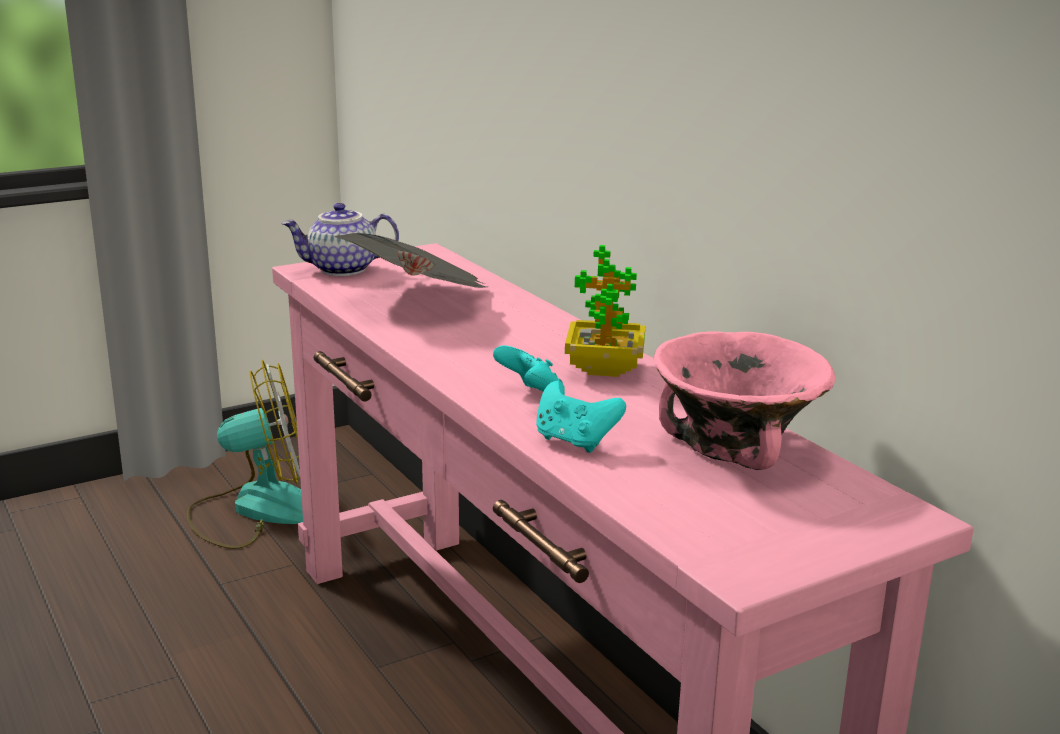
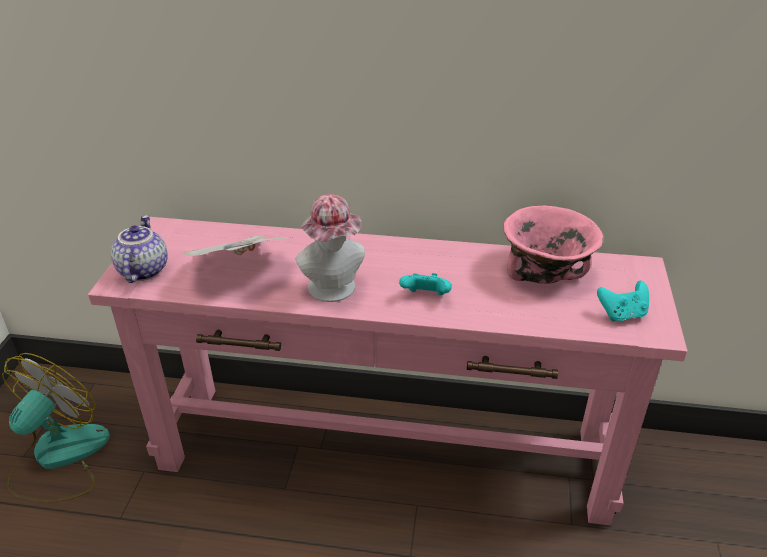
camera: 50 degrees left, 15 degrees up
teapot [281,203,399,276] -> teapot turned 150 degrees clockwise [111,215,168,283]
turquoise game controller [536,381,626,453] -> turquoise game controller moved to [597,281,649,322]
potted plant [565,245,645,377] -> none
none -> hat [295,194,365,302]

